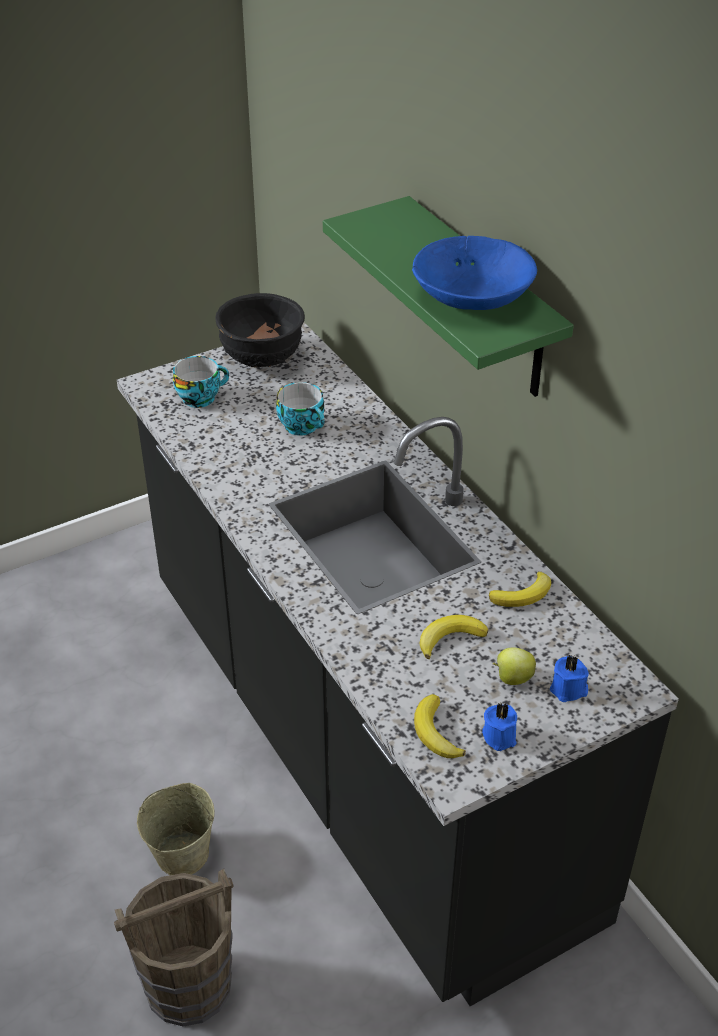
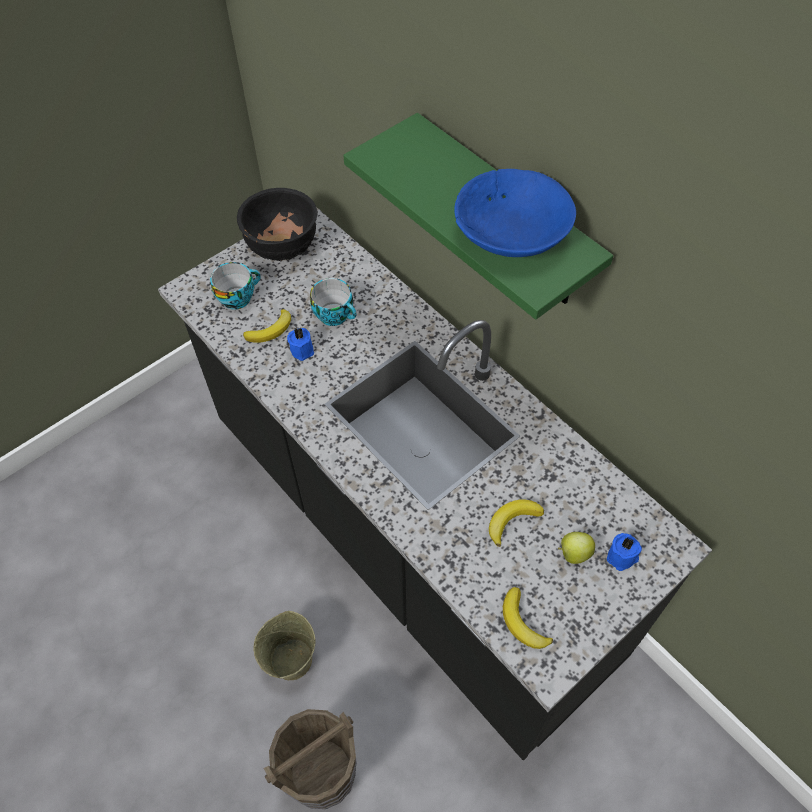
camera: 10 degrees left, 15 degrees up
blue candle [482,703,517,751] -> blue candle moved to [287,327,314,361]
banana [489,572,551,607] -> banana moved to [243,309,291,343]

